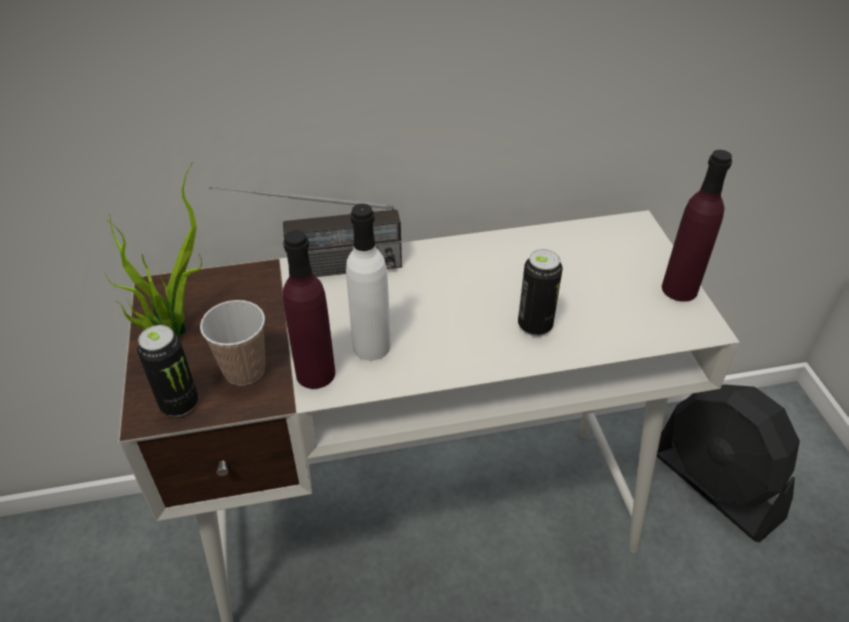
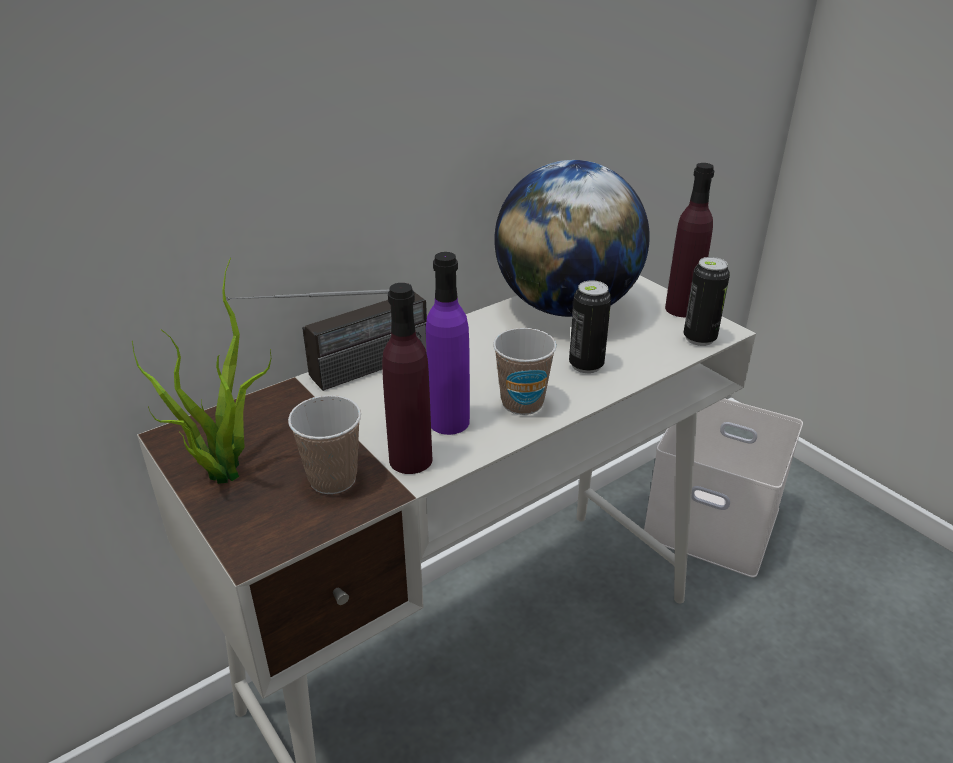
camera: 25 degrees left, 10 degrees down
can [137,325,198,417] -> can moved to [683,257,730,346]
white bottle [346,204,391,361] -> purple bottle [426,252,470,435]
black fan [657,384,800,542] -> white storage box [644,398,803,577]
none -> cup [493,328,557,415]
none -> globe [494,160,650,317]

